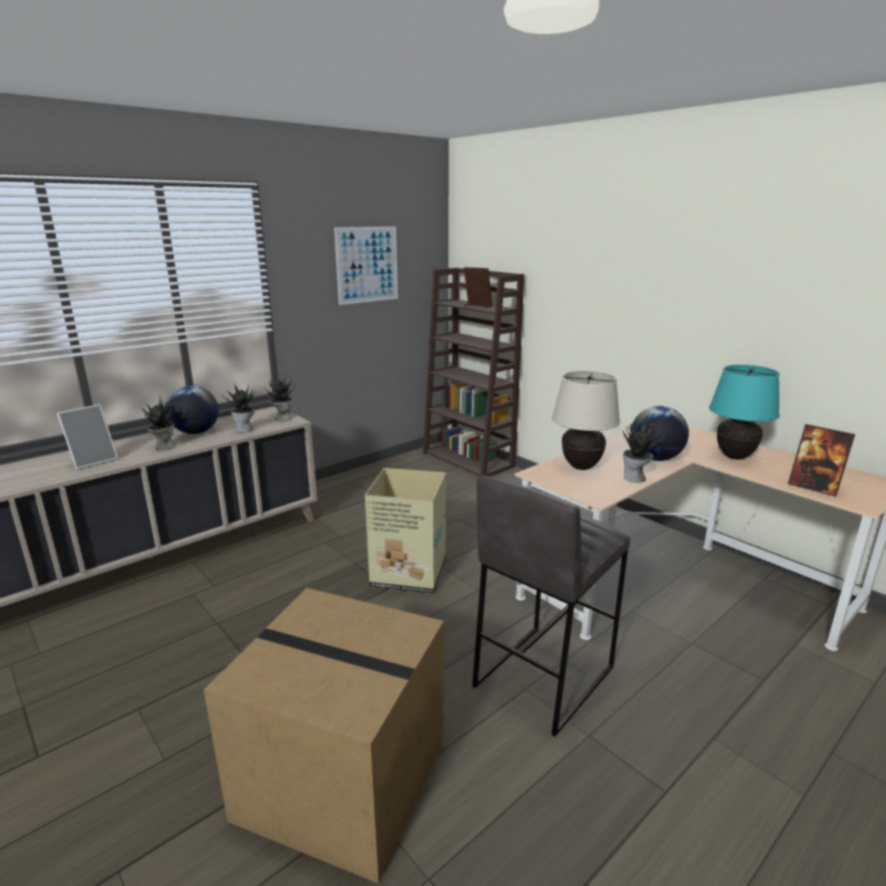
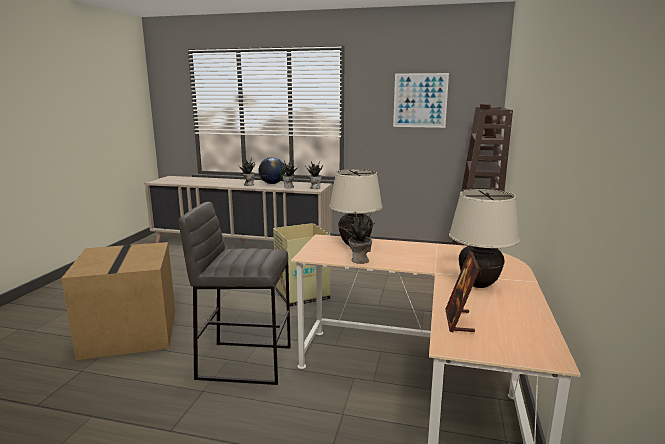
camera: 55 degrees right, 5 degrees down
picture frame [57,404,118,470] -> none
globe [630,406,689,461] -> none
turquoise table lamp [709,365,780,460] -> beige table lamp [449,189,520,288]

